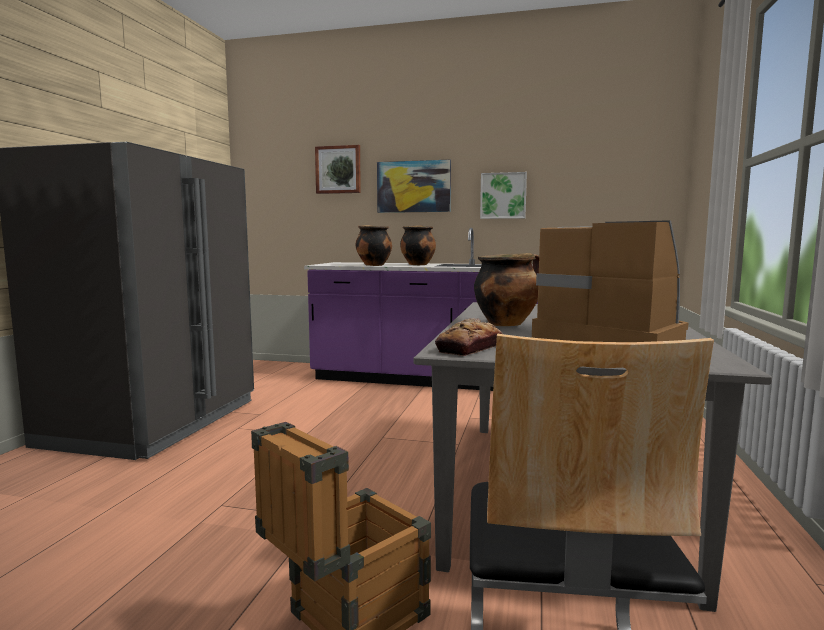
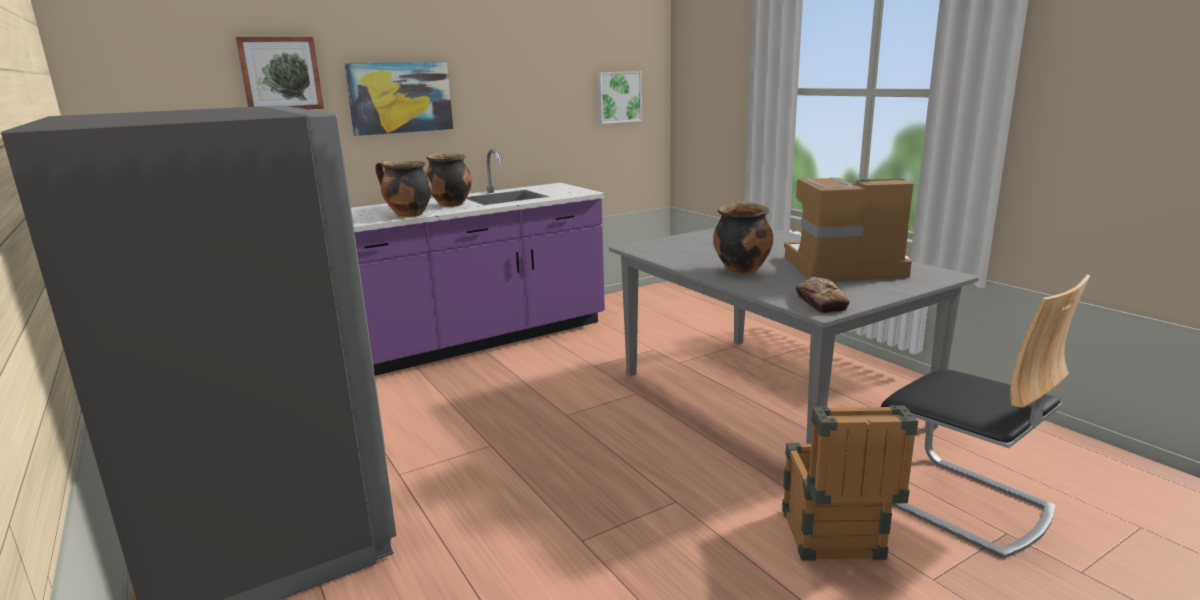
camera: 45 degrees left, 10 degrees up
picture [480,172,527,219] -> picture moved to [597,71,642,124]

